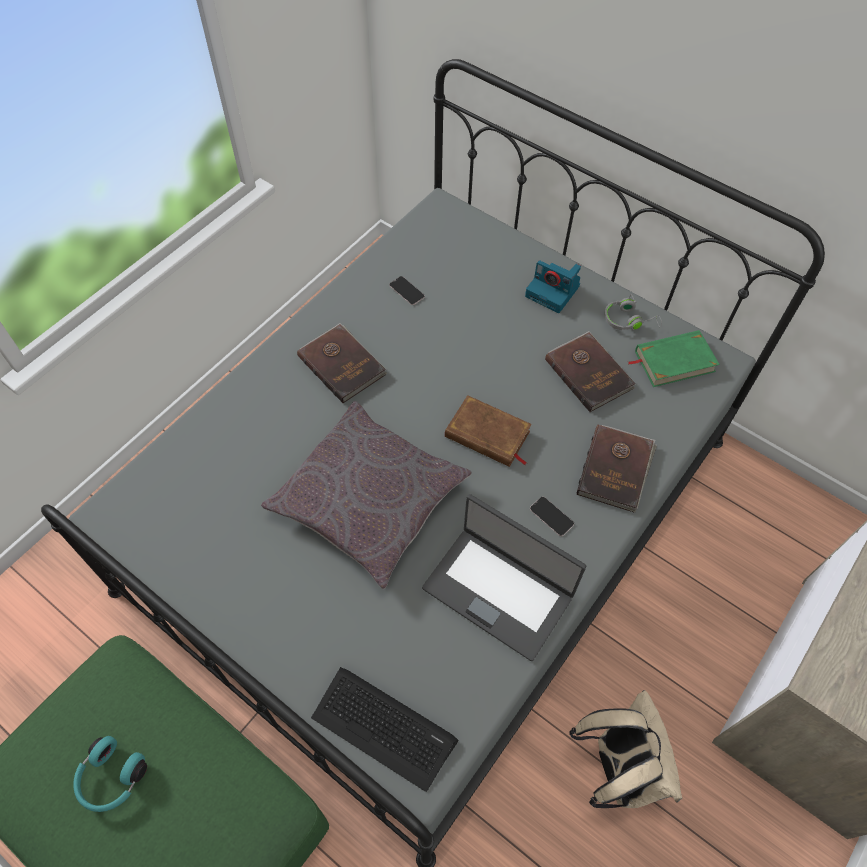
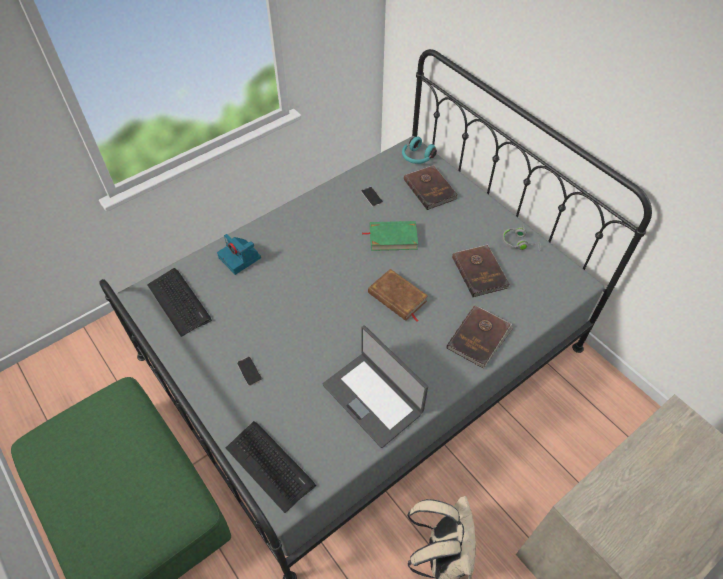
camera: 15 degrees right, 5 degrees down
turquoise headphones [73,736,147,812] -> turquoise headphones moved to [402,136,437,164]
grey pillow [261,401,472,589] -> none
brown book [297,323,387,403] -> brown book moved to [404,165,458,210]
camera [525,260,581,313] -> camera moved to [217,234,261,275]
phone [530,496,574,536] -> phone moved to [237,357,262,386]
green book [628,330,720,387] -> green book moved to [362,221,418,251]
none -> keyboard [147,268,212,337]

